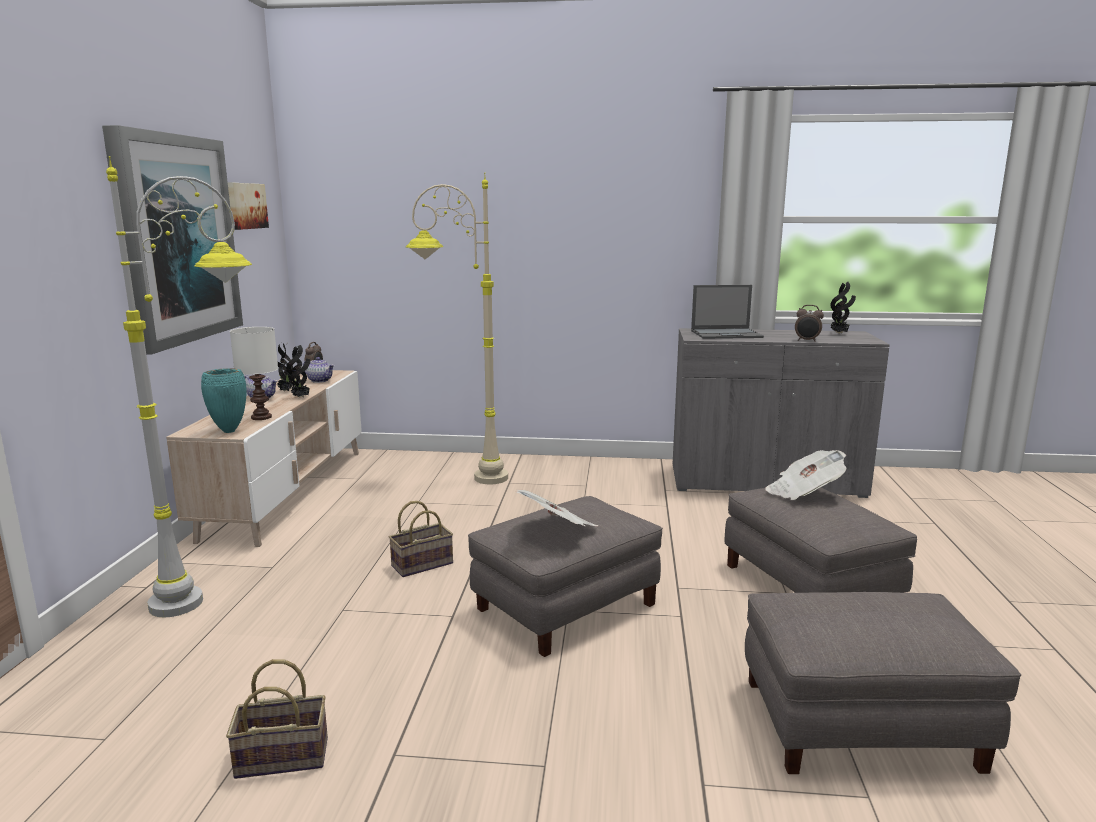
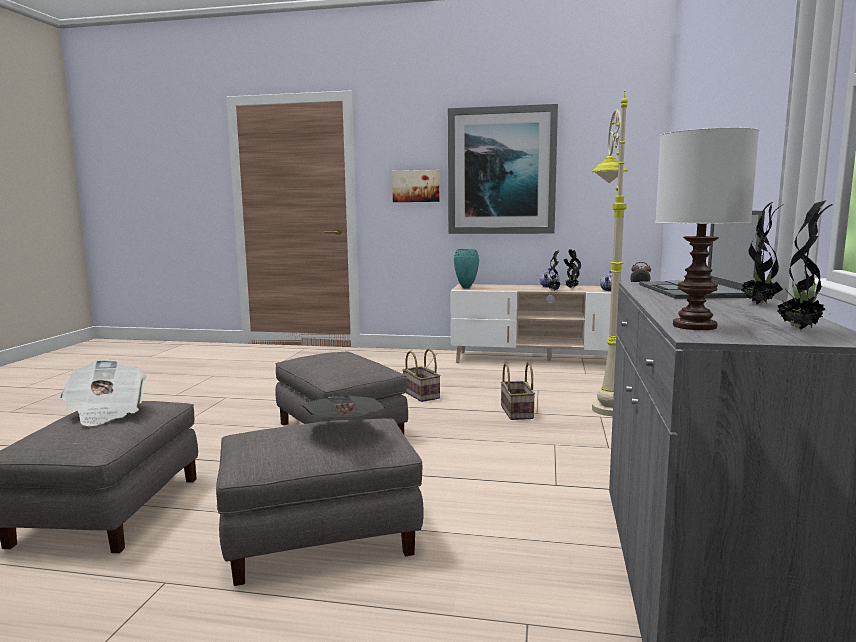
camera: 95 degrees right, 5 degrees down
grey floor lamp [106,156,252,617] -> none
basket [226,659,328,779] -> basket moved to [501,362,535,420]
picture [228,183,269,230] -> picture moved to [392,170,440,202]
white table lamp [230,327,278,420] -> white table lamp moved to [655,127,759,330]
newspaper [517,490,598,526] -> newspaper moved to [60,359,147,426]
alarm clock [795,305,824,342] -> none
none -> potted plant [741,202,783,304]

